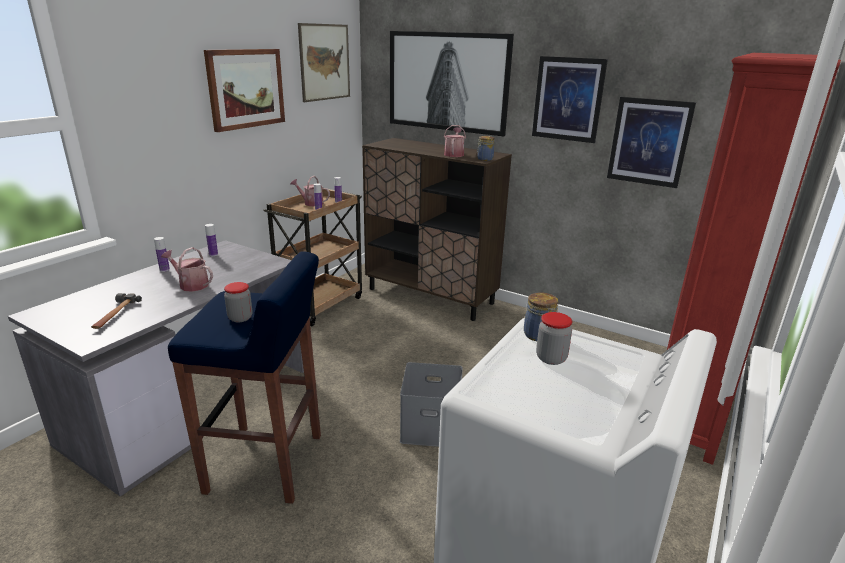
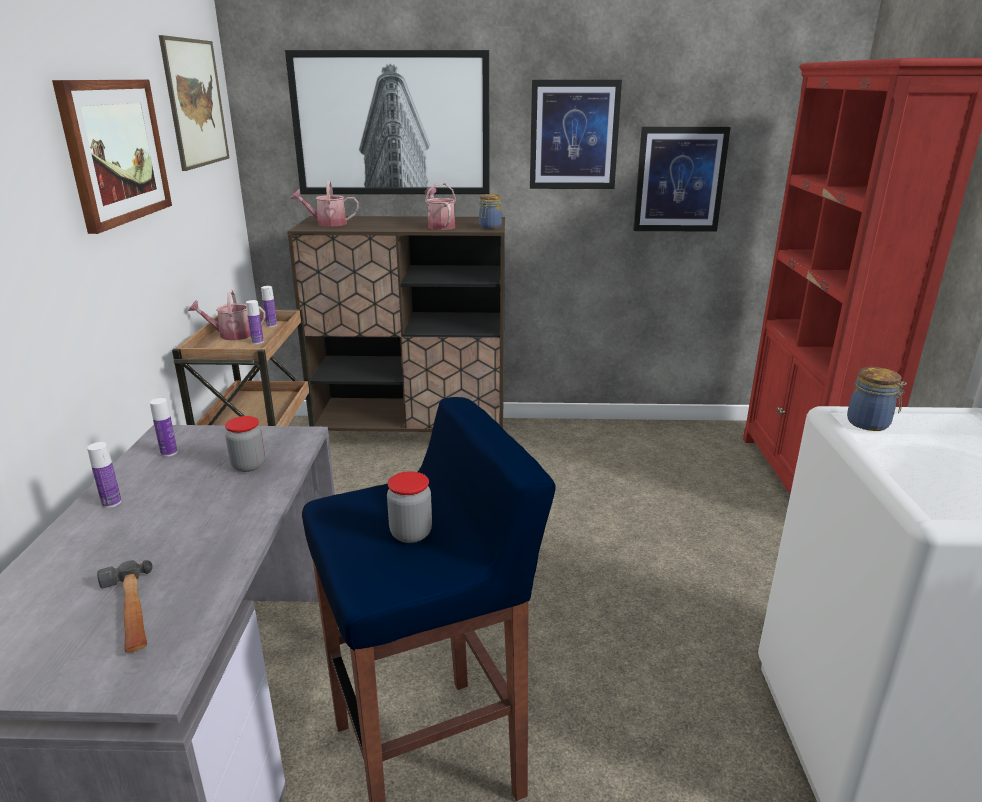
camera: 30 degrees left, 0 degrees up
watering can [161,247,213,292] -> watering can moved to [291,181,359,227]
grey storage box [400,362,463,447] -> none
jar [536,312,572,365] -> jar moved to [225,416,265,472]

